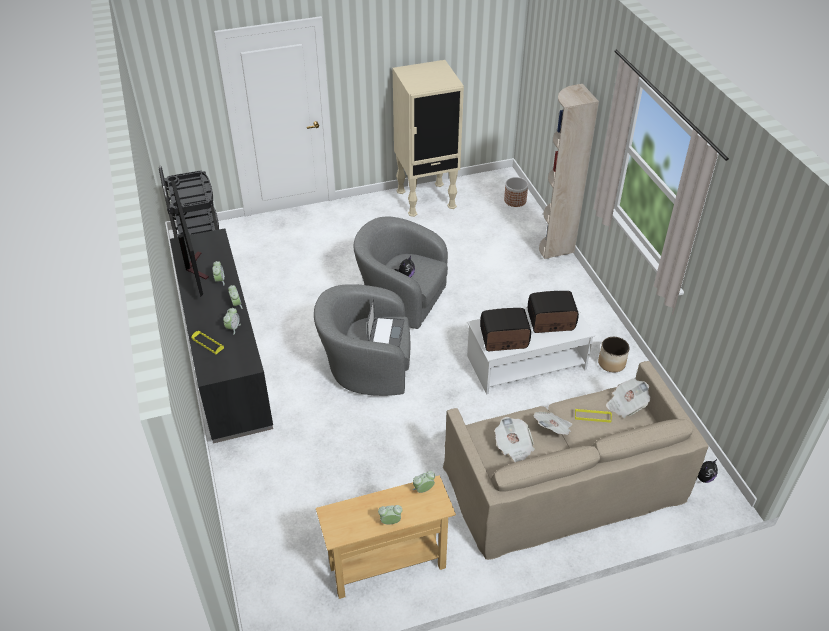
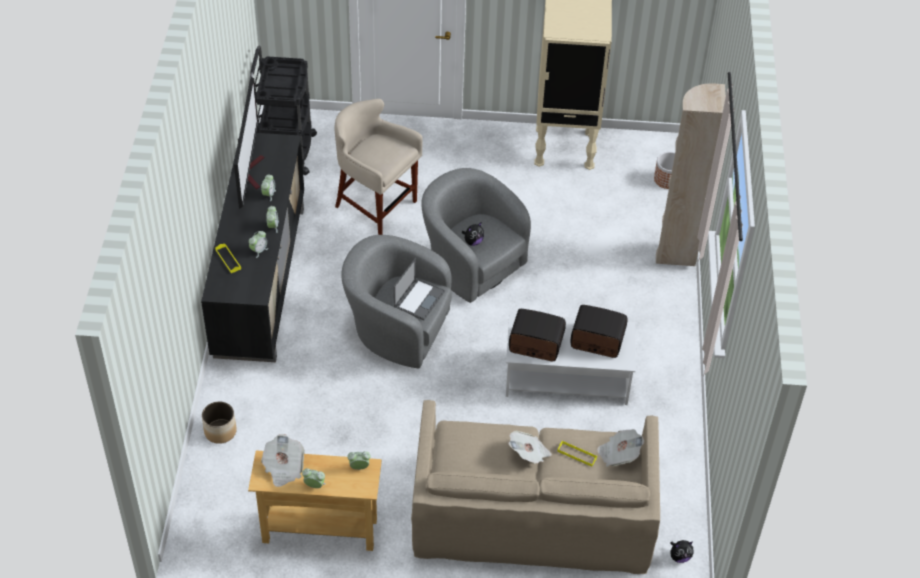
camera: 20 degrees right, 5 degrees up
newspaper [495,417,535,462] -> newspaper moved to [261,434,305,487]
planter [598,337,630,372] -> planter moved to [202,402,237,444]
none -> beige stool [334,99,423,235]

